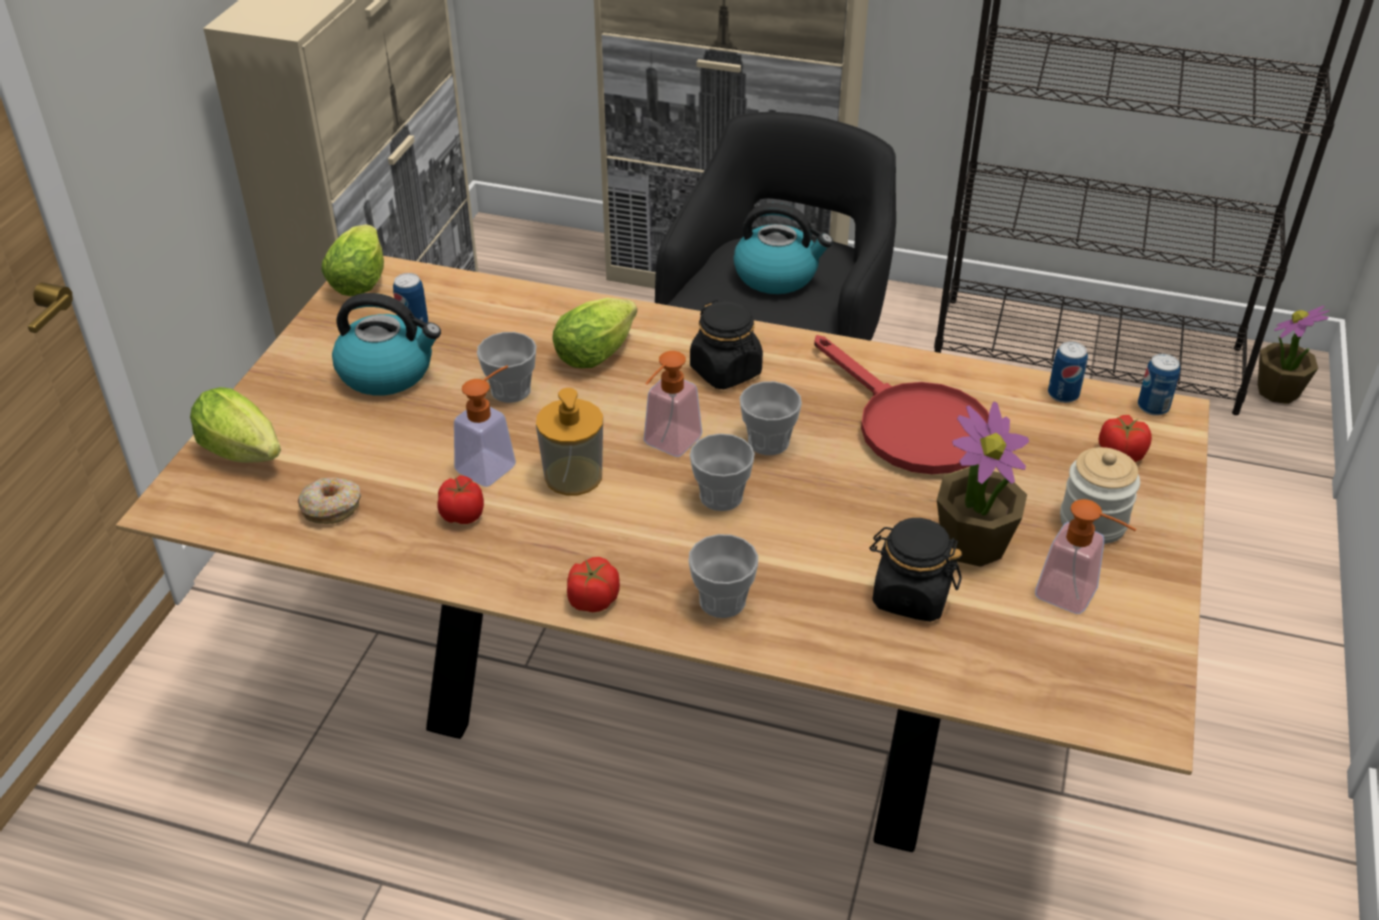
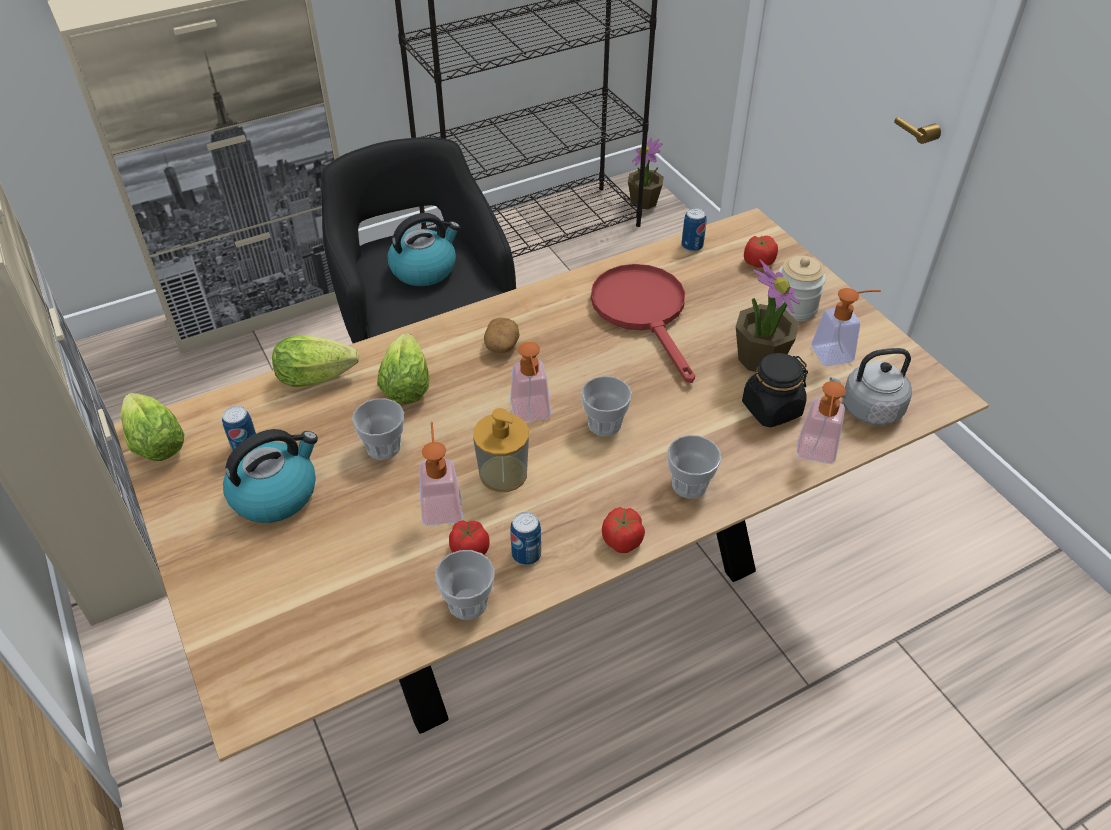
camera: 45 degrees left, 5 degrees up
lettuce [190,387,281,463] -> lettuce moved to [272,336,359,387]
donut [298,478,361,524] -> none
black jar [690,299,763,389] -> potato [484,318,520,353]
cup [740,381,802,455] -> cup moved to [435,550,494,620]
red frying pan [814,335,989,474] -> red frying pan turned 120 degrees counterclockwise [591,264,695,383]
can [1138,354,1180,416] -> can moved to [510,512,541,565]
none -> soap dispenser [797,381,846,464]
none -> grey kettle [830,348,912,425]

